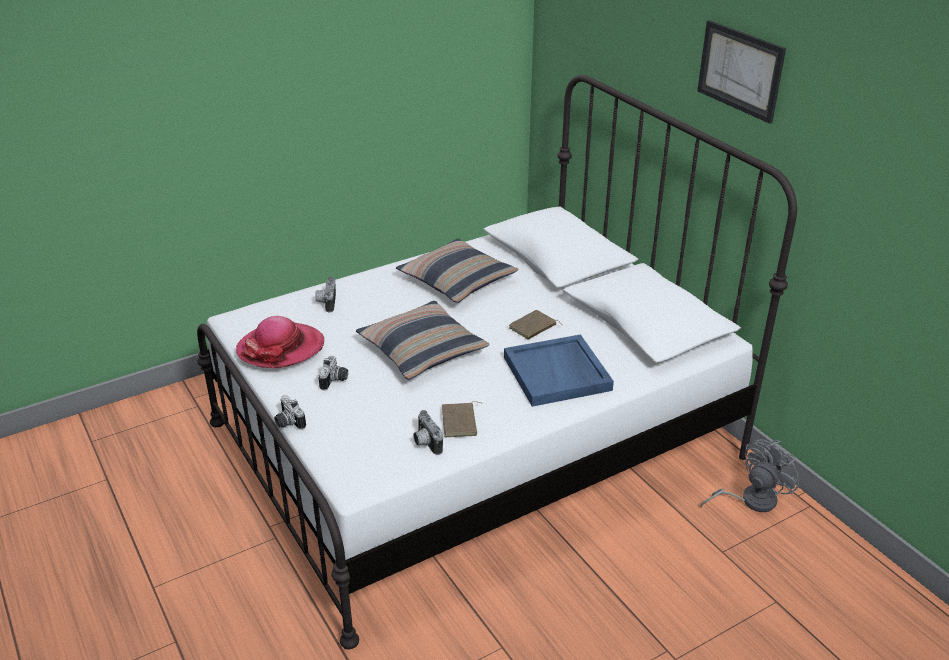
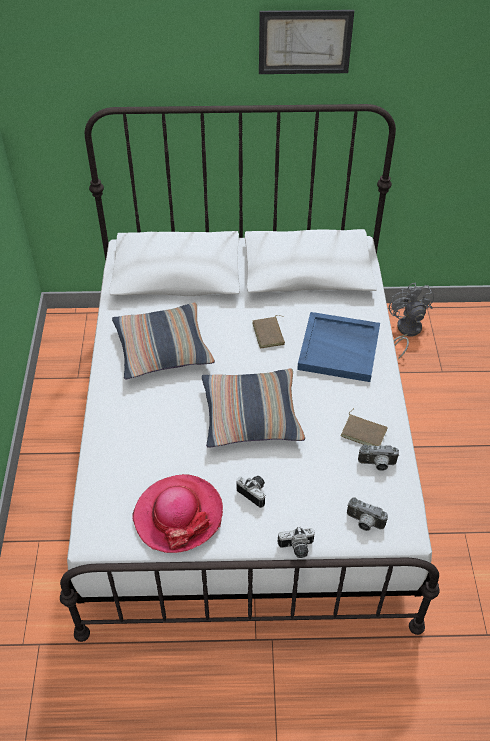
camera: 60 degrees left, 15 degrees up
camera [315,276,336,312] -> camera moved to [347,497,388,531]

